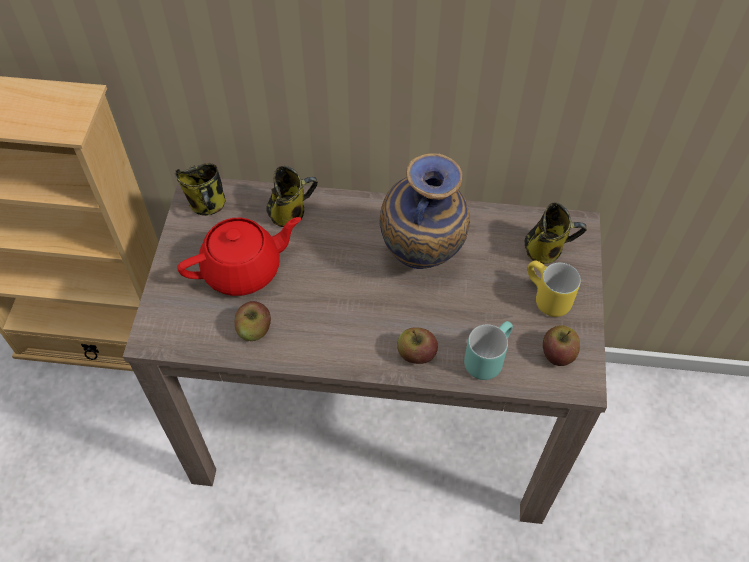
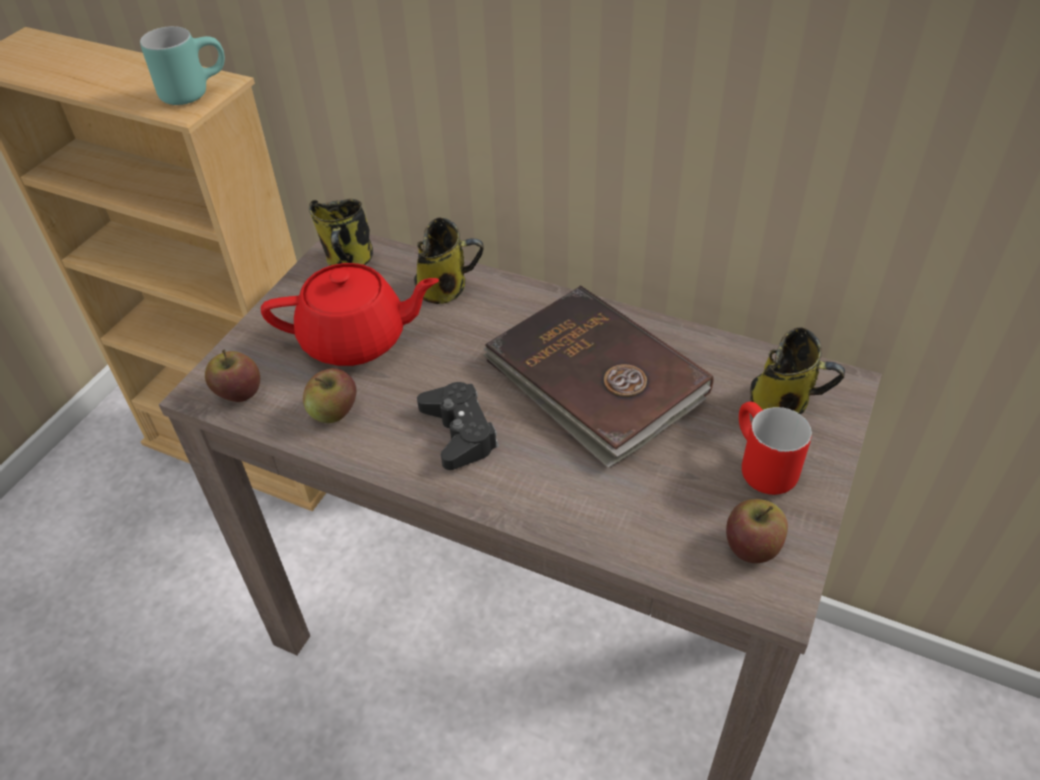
camera: 20 degrees right, 10 degrees down
vase [379,153,470,269] -> brown book [483,285,714,468]
apple [397,327,438,364] -> apple moved to [205,350,260,402]
turquoise mug [464,321,513,380] -> turquoise mug moved to [140,26,225,105]
yellow mug [527,260,581,317] -> red mug [739,402,812,495]
none -> black game controller [417,382,499,470]

